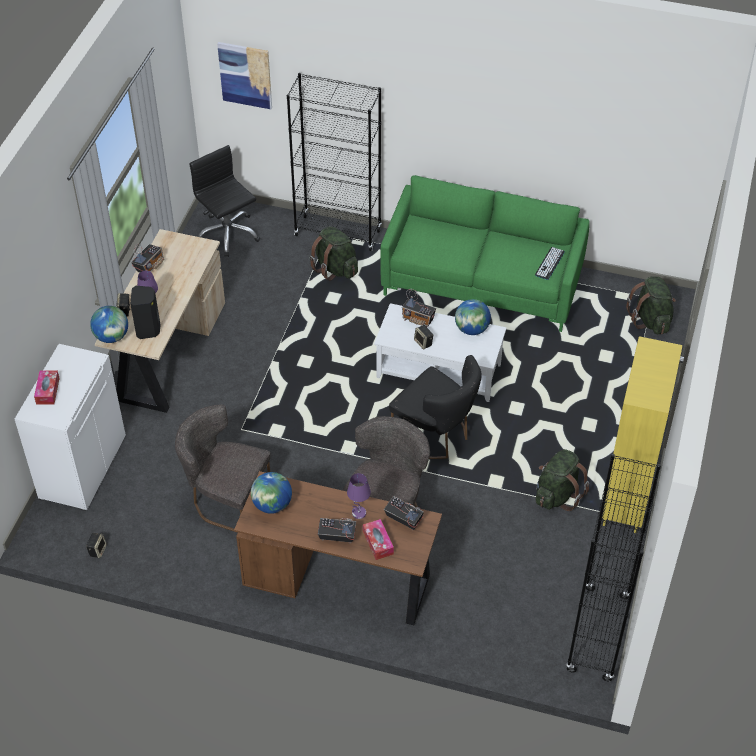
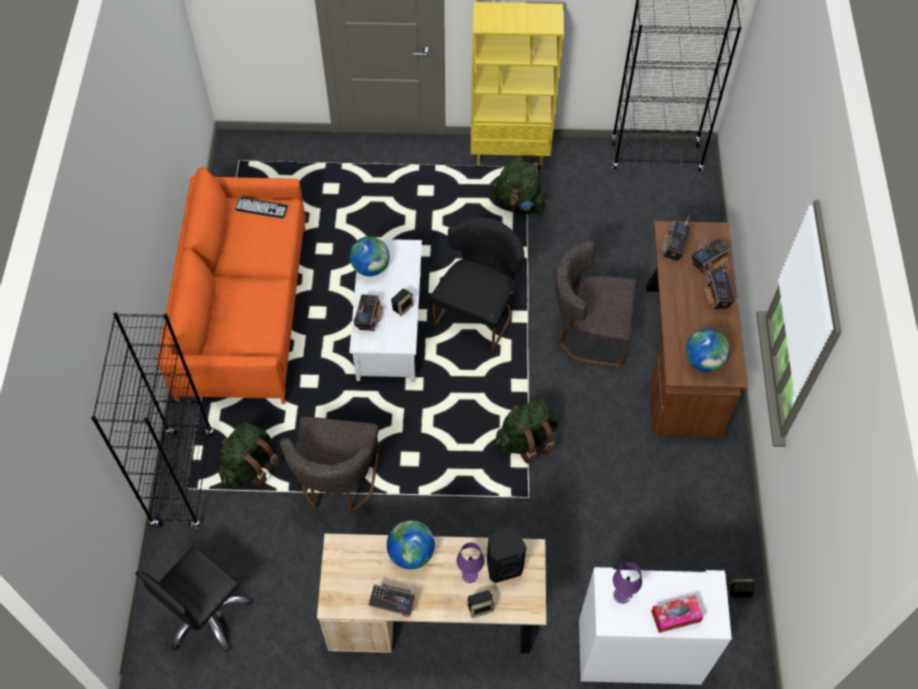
camera: 105 degrees left, 10 degrees up
globe [90,306,128,343] -> globe moved to [387,521,435,569]
grey chair [175,404,271,533] -> grey chair moved to [280,417,379,514]
picture [217,42,272,109] -> none
purple table lamp [347,473,371,519] -> purple table lamp moved to [613,562,642,604]
tissue box [363,519,394,560] -> radio [691,238,730,275]
green sofa [380,175,590,332] -> orange sofa [157,167,306,404]
green backpack [626,276,676,334] -> green backpack moved to [496,400,558,464]

